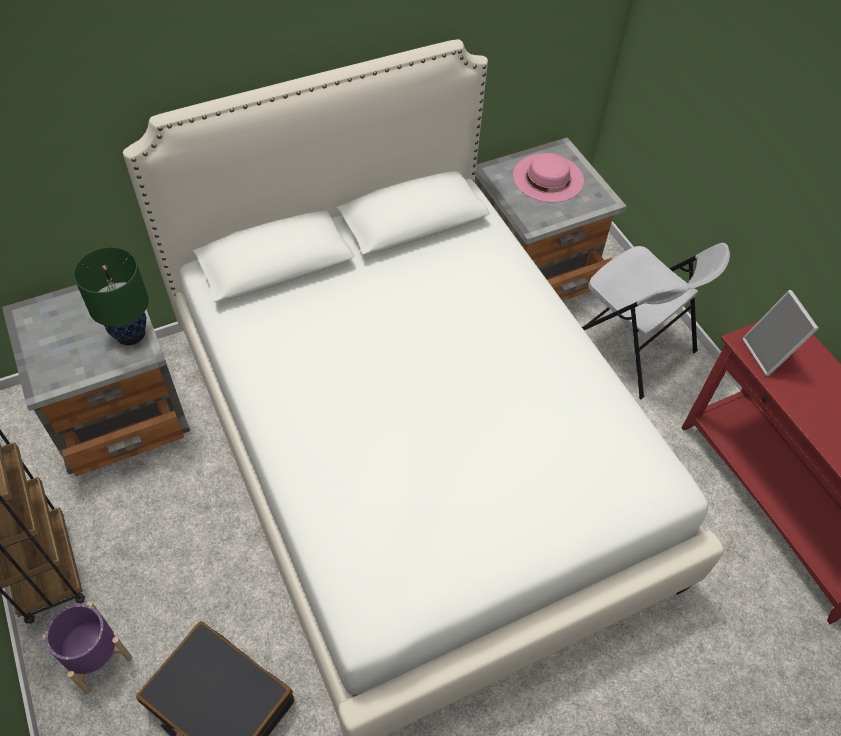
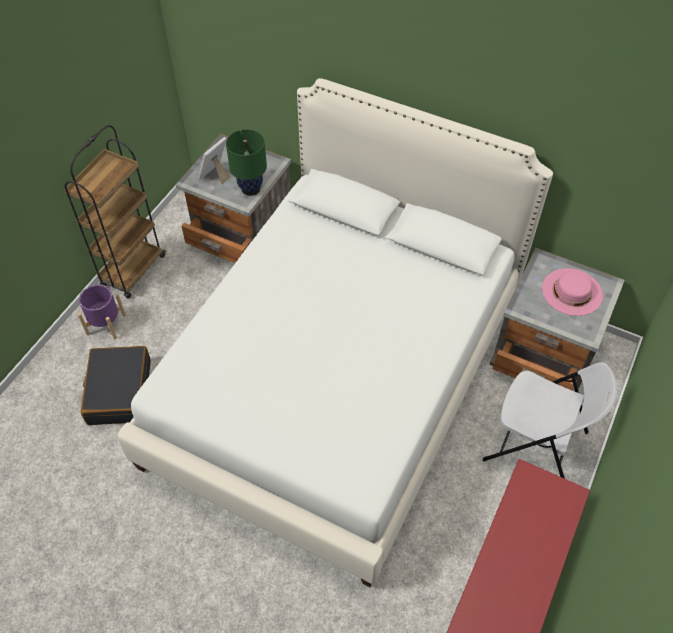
camera: 55 degrees right, 0 degrees up
white chair [582,243,730,400] -> white chair turned 75 degrees counterclockwise [483,362,617,479]
picture frame [742,290,819,376] -> picture frame moved to [198,137,231,184]

